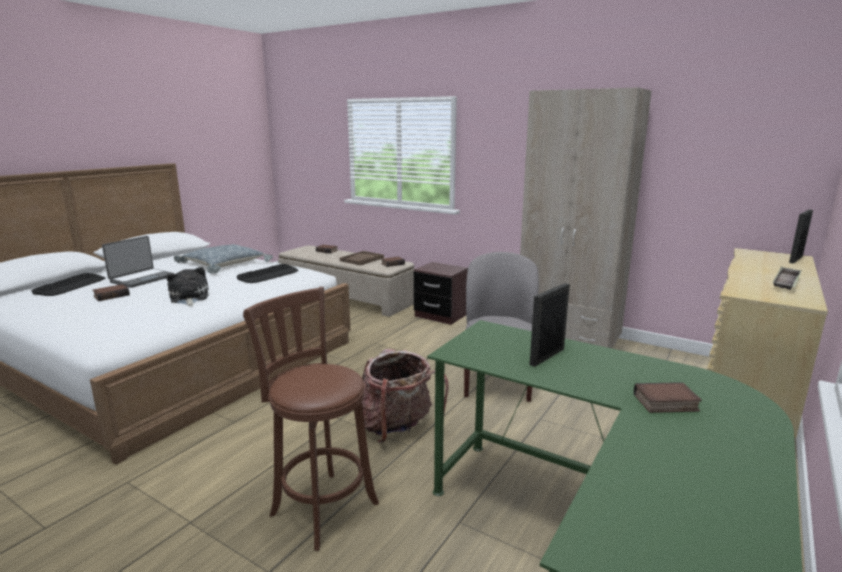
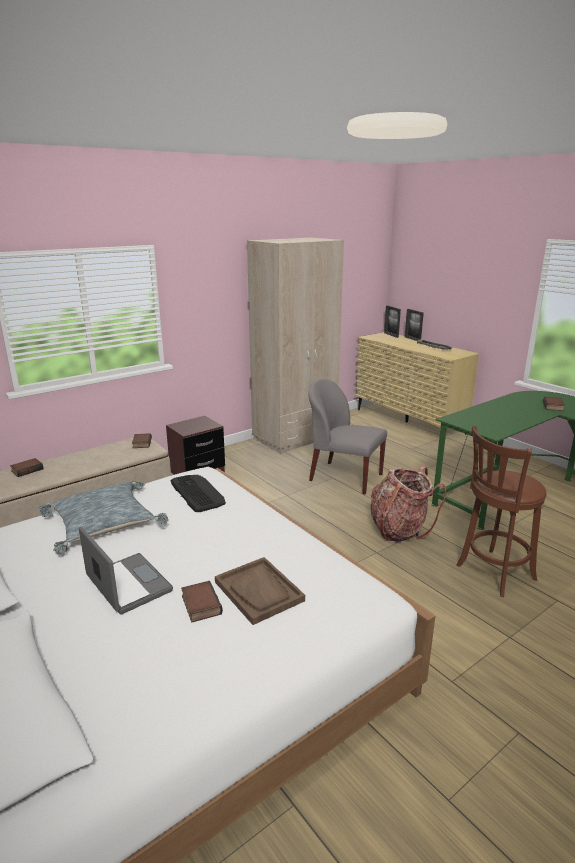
camera: 70 degrees left, 5 degrees up
keyboard [31,273,105,296] -> none
plush toy [166,267,209,306] -> none
brown tray [340,251,384,265] -> brown tray moved to [215,557,305,625]
picture frame [530,283,570,367] -> picture frame moved to [405,309,424,341]

